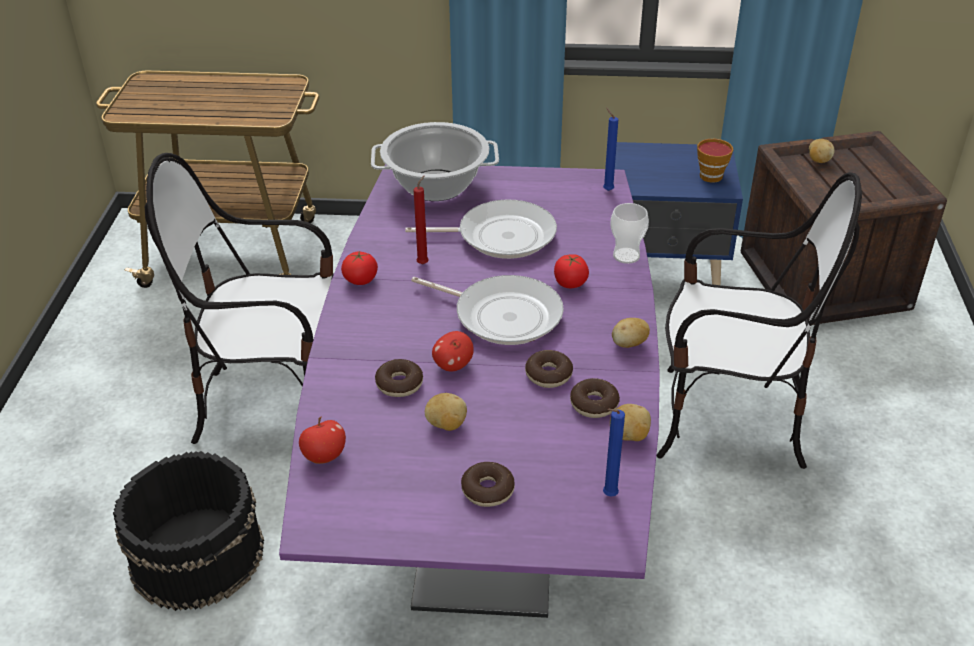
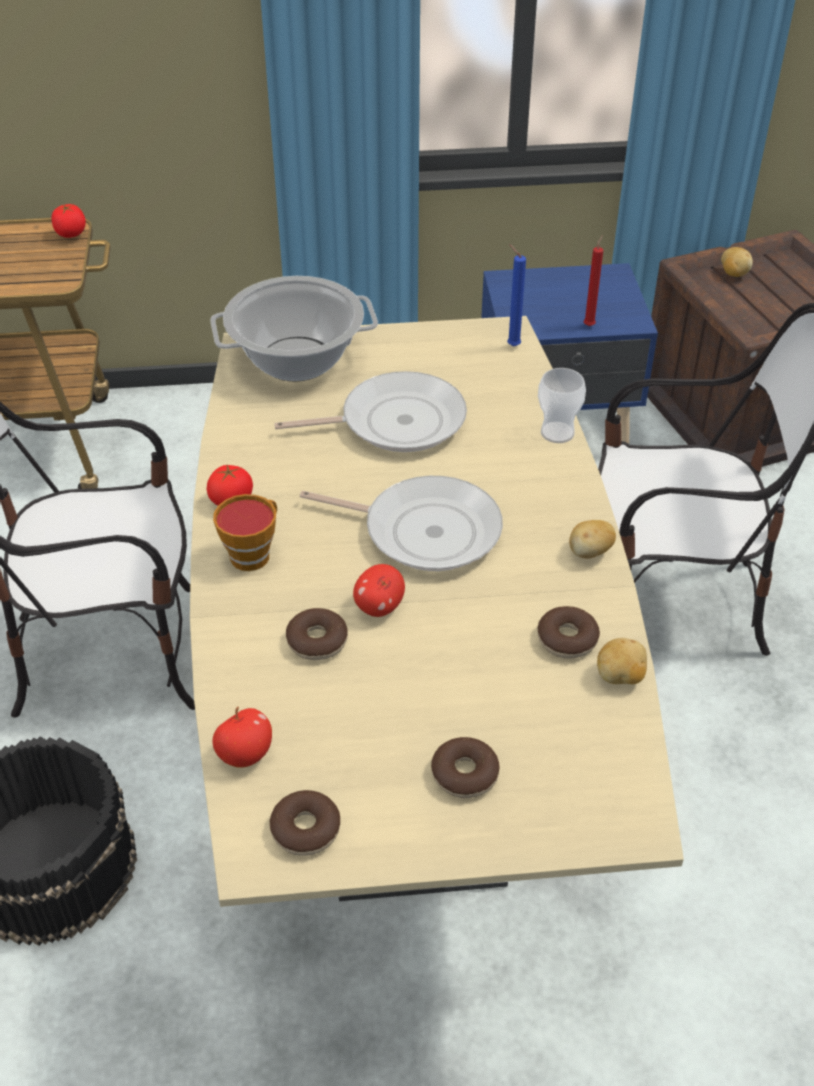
camera: 10 degrees left, 5 degrees up
purple dining table [279,164,660,618] -> beige dining table [190,316,684,907]
red candle [413,176,429,264] -> red candle moved to [584,235,603,326]
potato [425,393,467,431] -> none
donut [525,350,573,388] -> donut moved to [270,790,340,856]
tomato [554,254,589,288] -> tomato moved to [52,204,86,238]
blue candle [603,409,625,497] -> none
cup [697,139,733,183] -> cup moved to [213,494,277,571]

